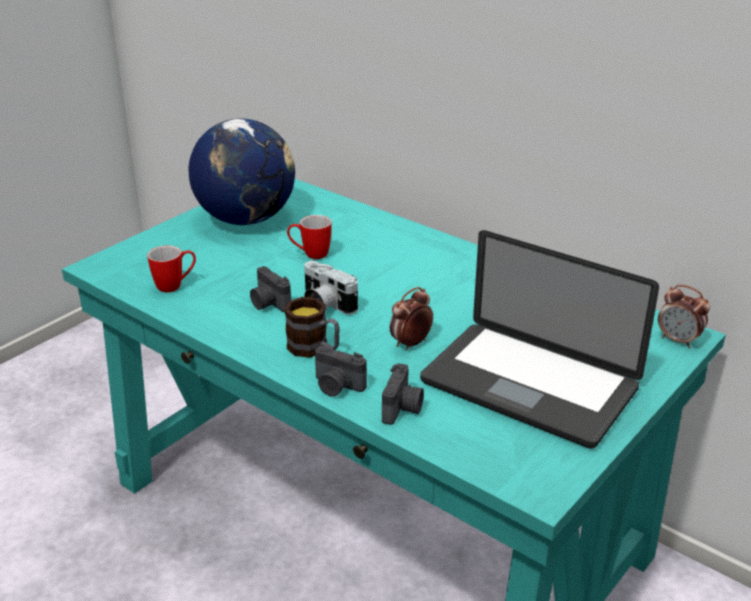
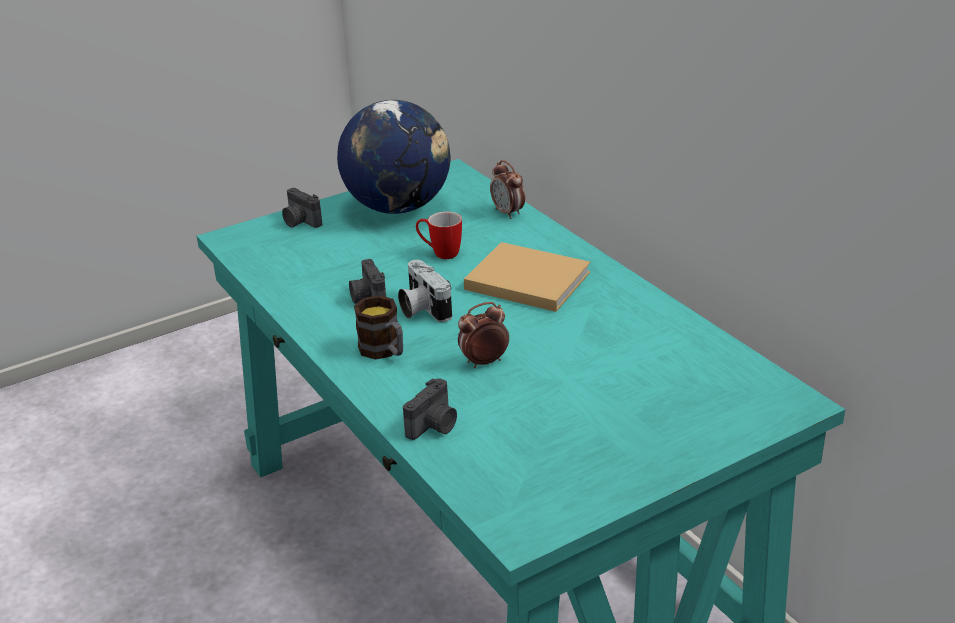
camera: 20 degrees right, 0 degrees up
mug [147,245,196,292] -> none
camera [315,346,367,397] -> camera moved to [282,188,322,228]
laptop [420,230,659,448] -> none
alarm clock [658,285,710,348] -> alarm clock moved to [490,160,525,219]
none -> beige book [464,242,591,312]

